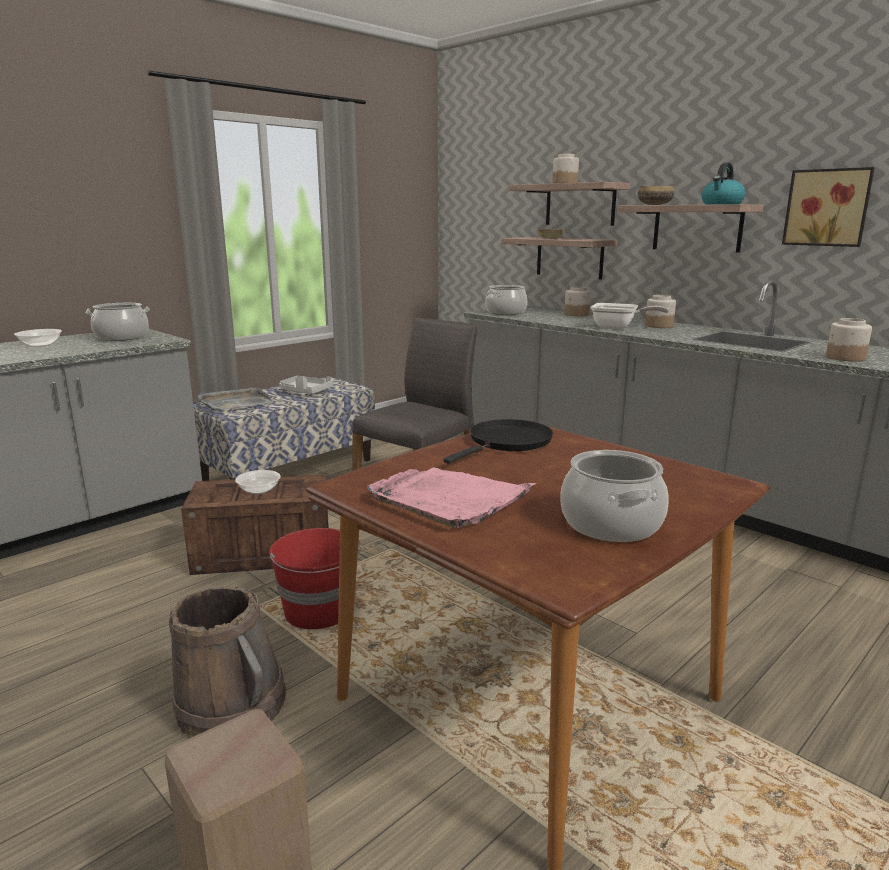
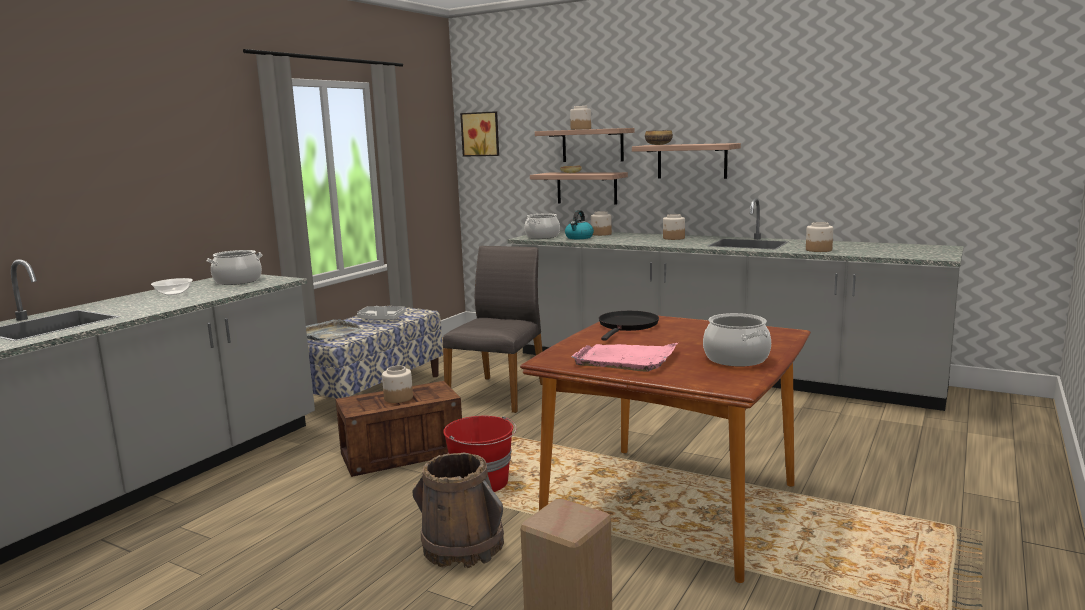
camera: 15 degrees left, 5 degrees down
bowl [235,470,281,494] -> jar [382,366,413,403]
frying pan [591,303,669,329] -> none
kettle [701,163,746,205] -> kettle moved to [565,210,594,239]
picture [782,167,875,247] -> picture moved to [460,111,499,157]

